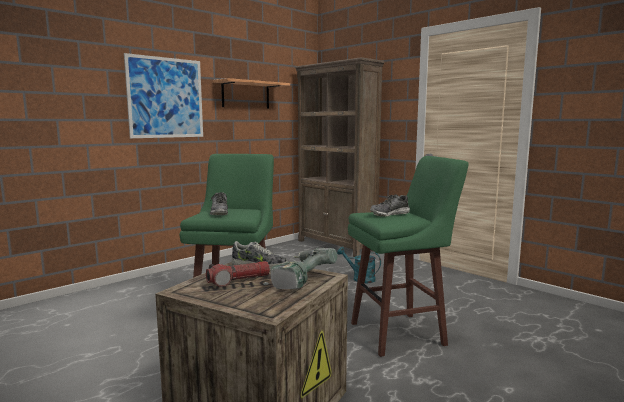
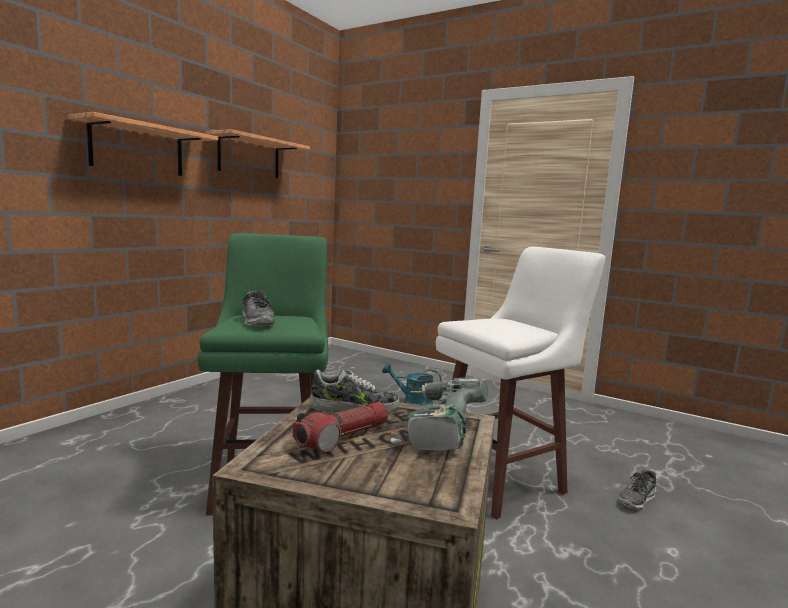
camera: 15 degrees left, 0 degrees up
picture [124,53,203,138] -> shelf [68,112,218,176]
brown bookcase [295,57,385,257] -> none
green stool [348,156,469,357] -> white stool [436,247,606,519]
shoe [370,194,410,217] -> shoe moved to [619,469,657,511]

